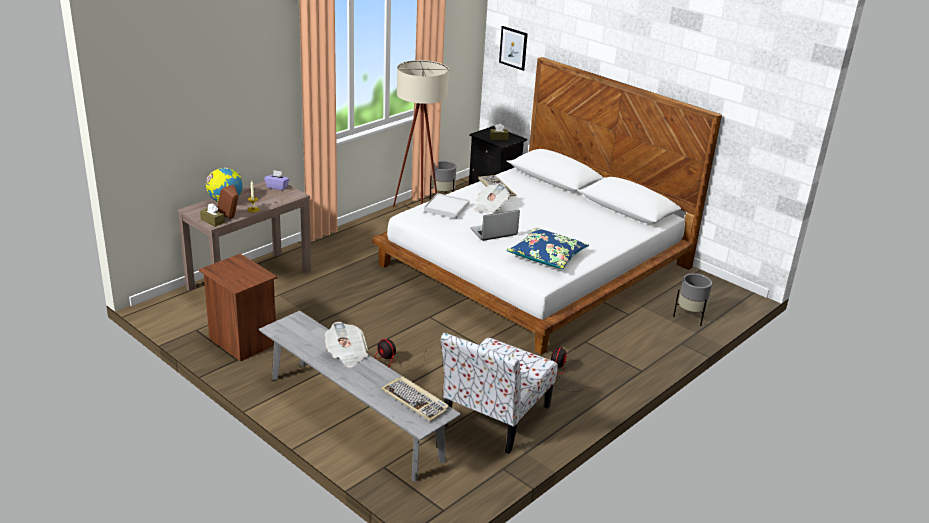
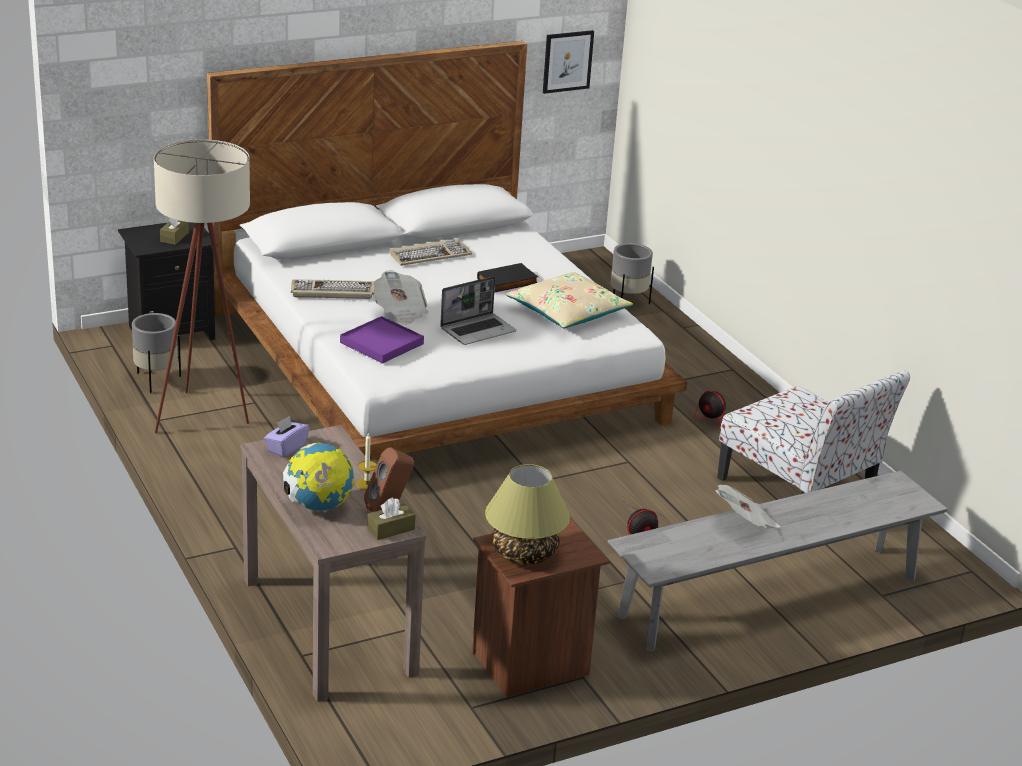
camera: 70 degrees left, 0 degrees up
keyboard [381,376,449,422] -> keyboard moved to [390,239,472,266]
white tray [424,193,470,219] -> purple tray [340,316,424,363]
laptop [470,210,520,241] -> laptop turned 120 degrees counterclockwise [440,276,516,345]
picture [499,26,528,71] -> picture moved to [543,30,594,94]
blue pillow [506,228,589,269] -> beige pillow [505,272,633,328]
none -> black book [477,263,538,293]
none -> table lamp [485,464,570,565]

